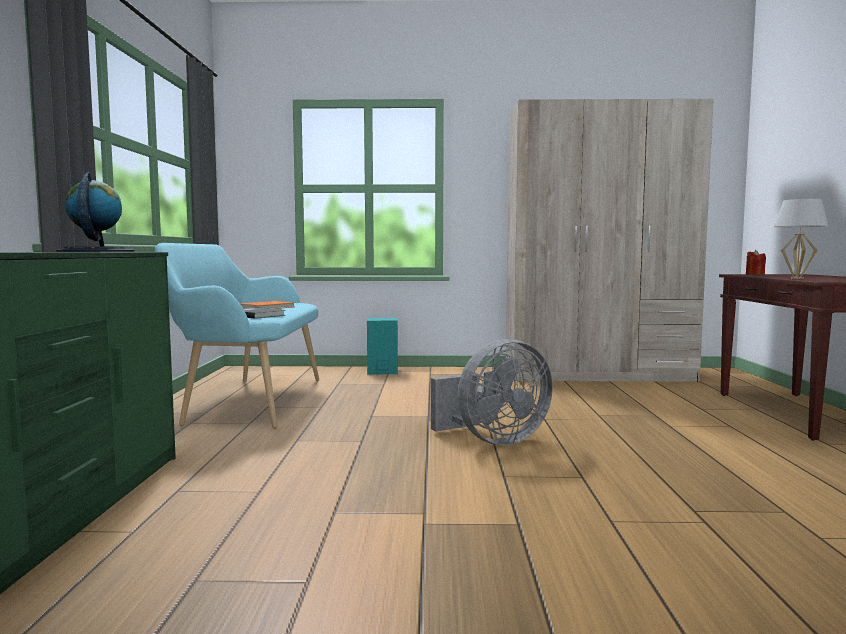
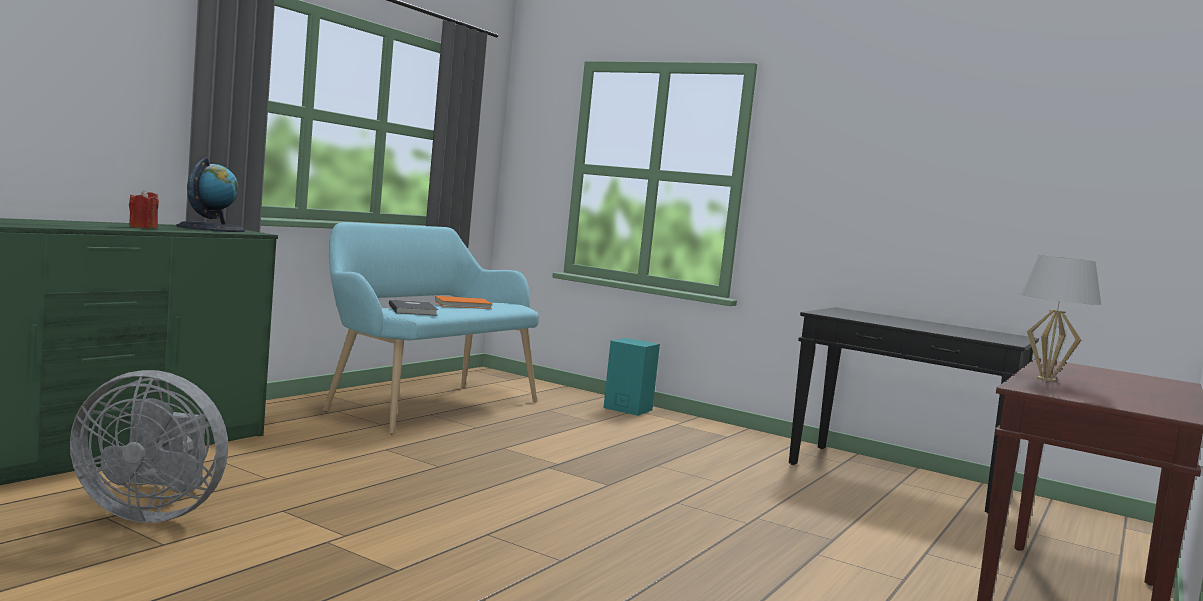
camera: 30 degrees right, 0 degrees up
grey fan [431,339,553,445] -> grey fan moved to [70,370,228,523]
beige wardrobe [506,99,714,382] -> black console table [789,307,1039,514]
red candle [746,250,766,275] -> red candle moved to [129,189,159,228]

